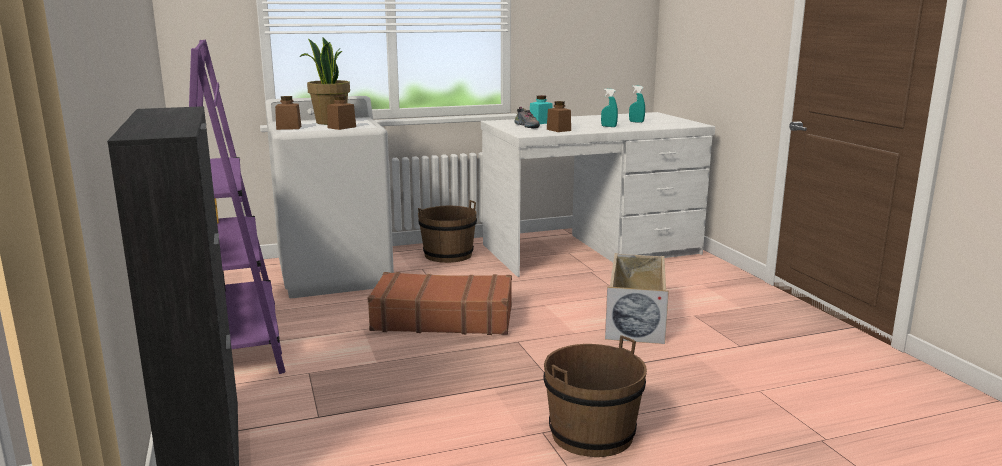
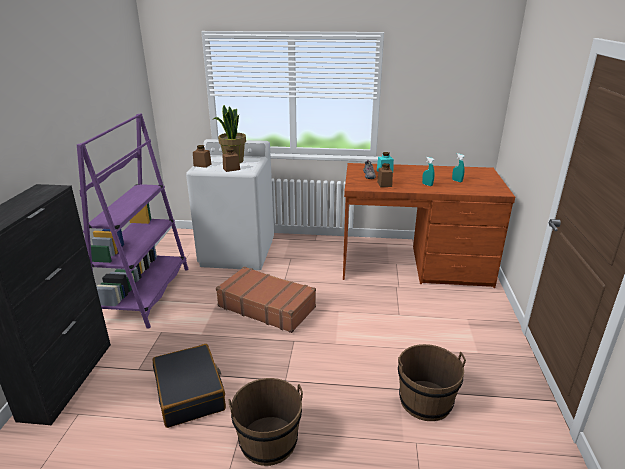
camera: 25 degrees right, 10 degrees up
brown bucket [418,200,477,263] -> brown bucket moved to [398,344,466,421]
white desk [481,112,715,277] -> brown desk [343,163,515,288]
beige storage box [605,253,669,344] -> none
none -> black suitcase [153,344,226,428]

